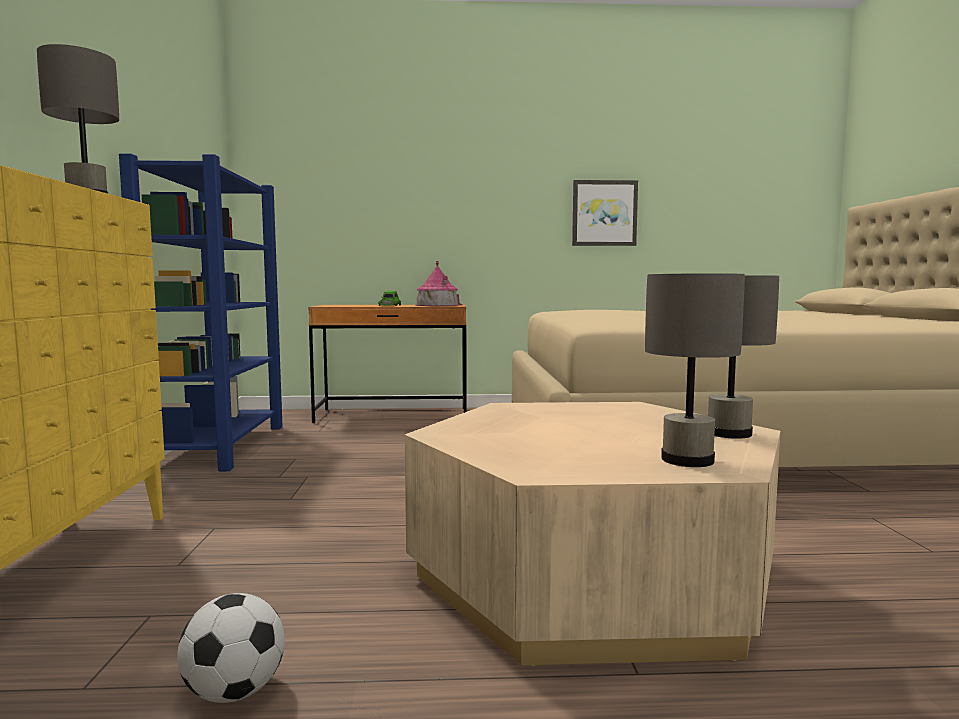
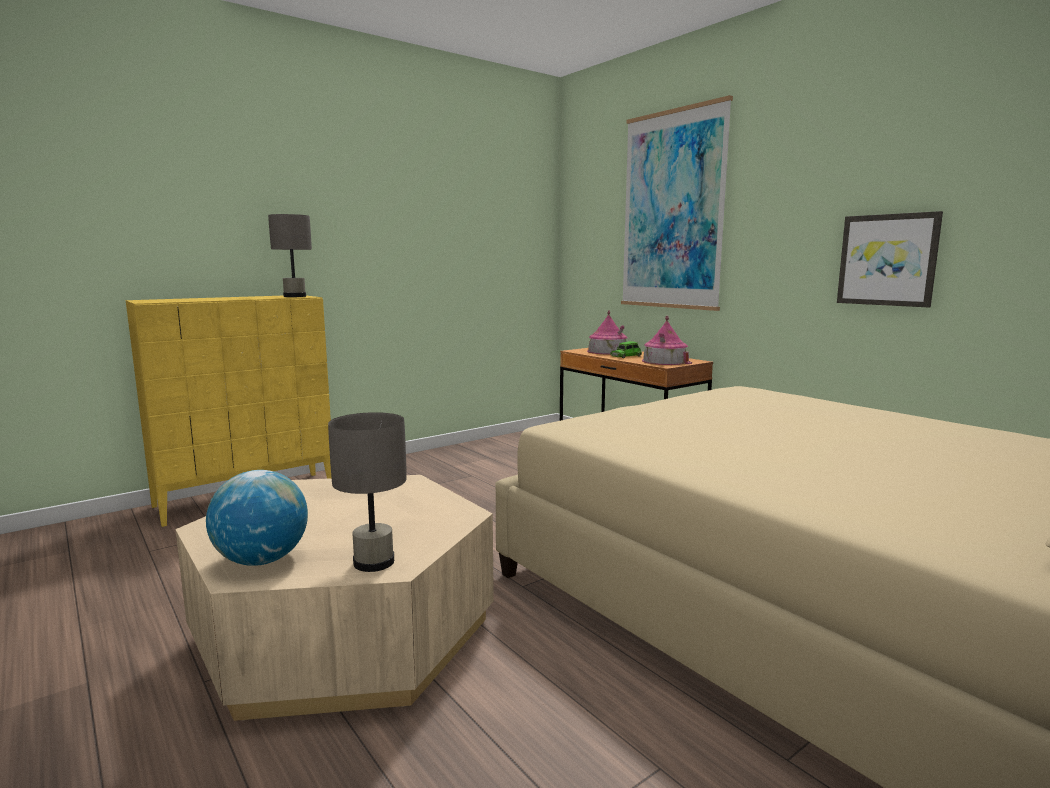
camera: 55 degrees right, 5 degrees up
blue bookcase [119,153,283,471] -> none
football [177,593,285,703] -> none
grey table lamp [645,273,745,467] -> globe [206,470,308,566]
none -> toy house [587,310,628,355]
none -> picture [621,95,733,311]

